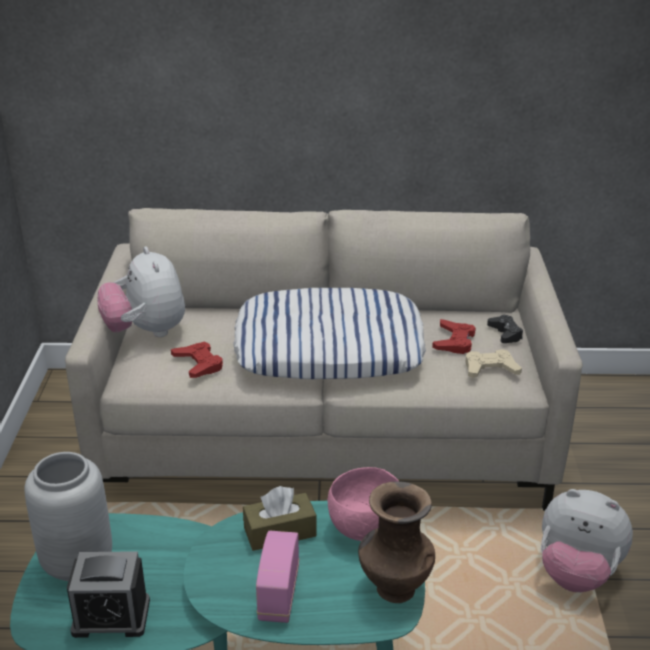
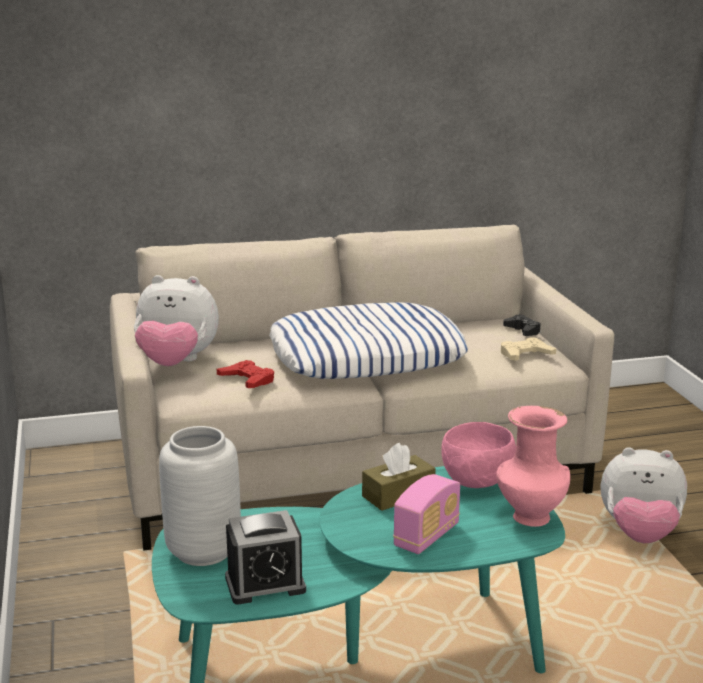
camera: 15 degrees left, 10 degrees down
plush toy [98,246,185,337] -> plush toy turned 45 degrees counterclockwise [134,275,219,366]
radio [256,531,299,623] -> radio turned 135 degrees counterclockwise [393,474,460,554]
brown vase [358,481,435,603] -> pink vase [496,406,570,527]
red game controller [432,319,476,354] -> none

